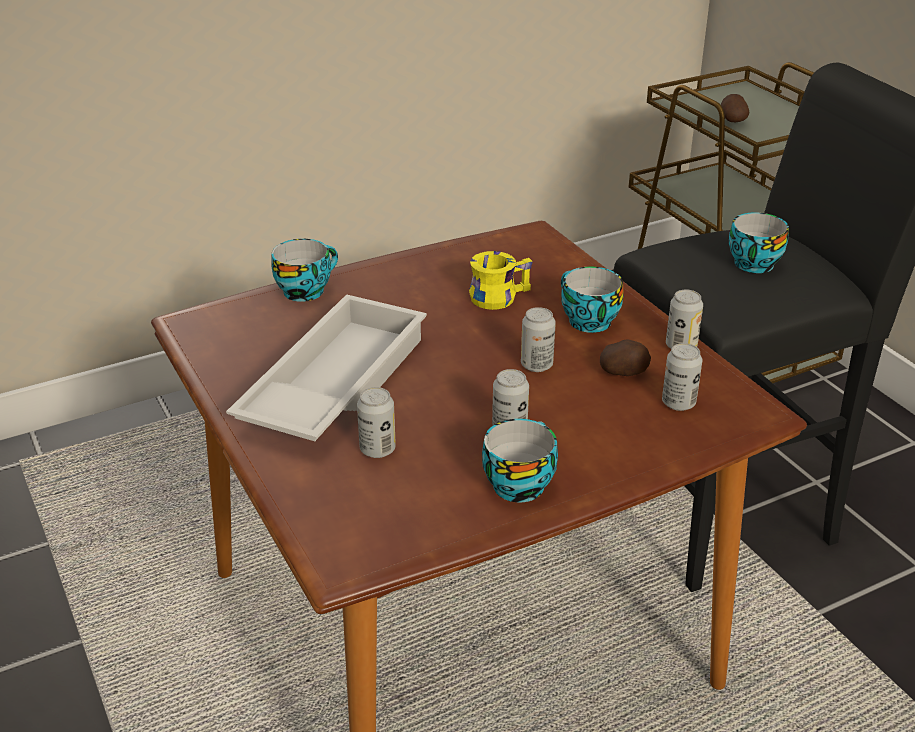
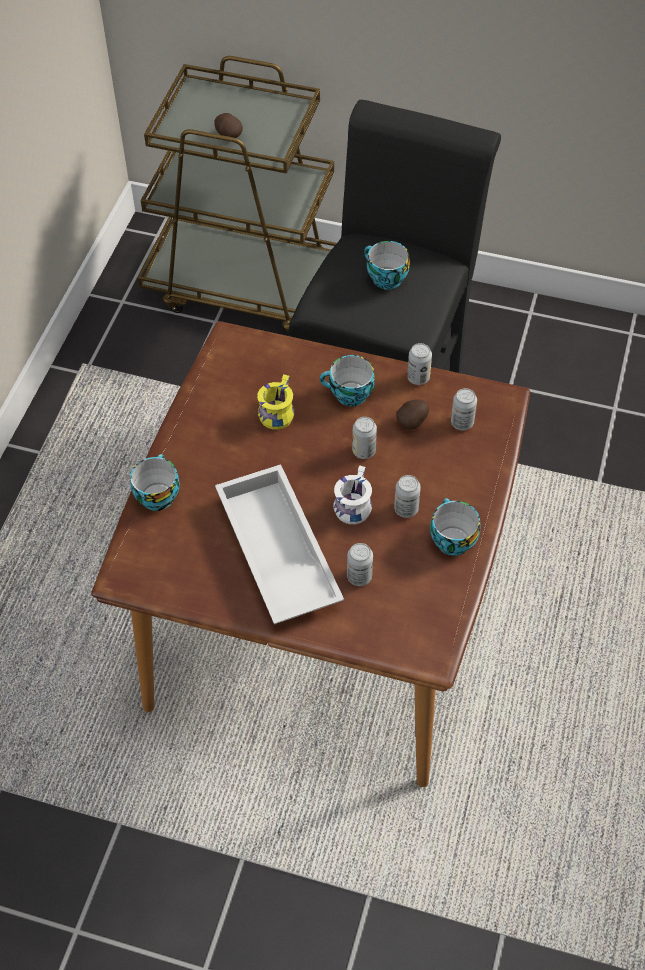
camera: 45 degrees left, 20 degrees up
none -> white mug [334,465,372,524]

